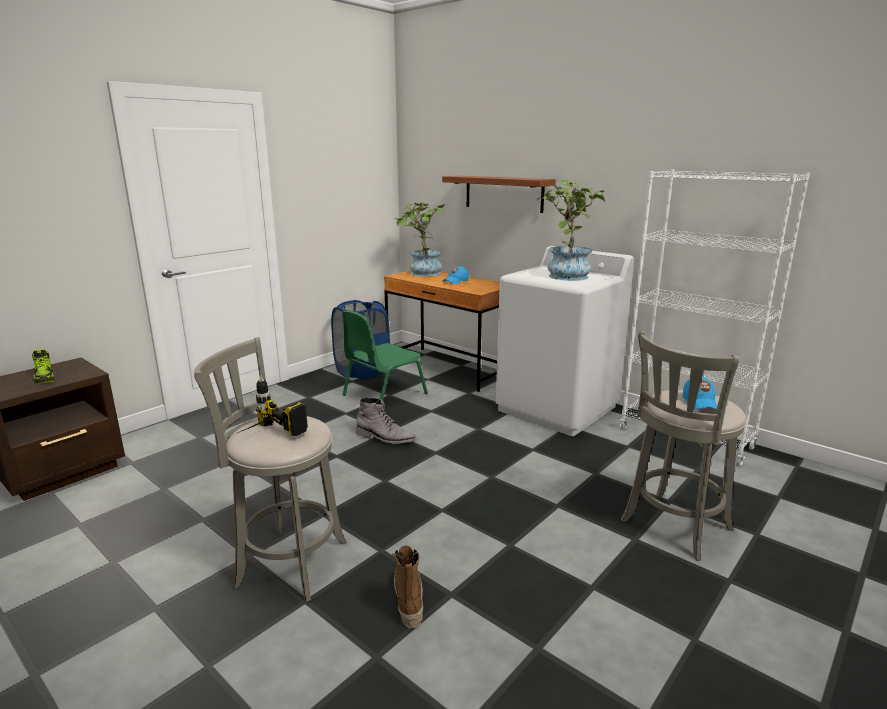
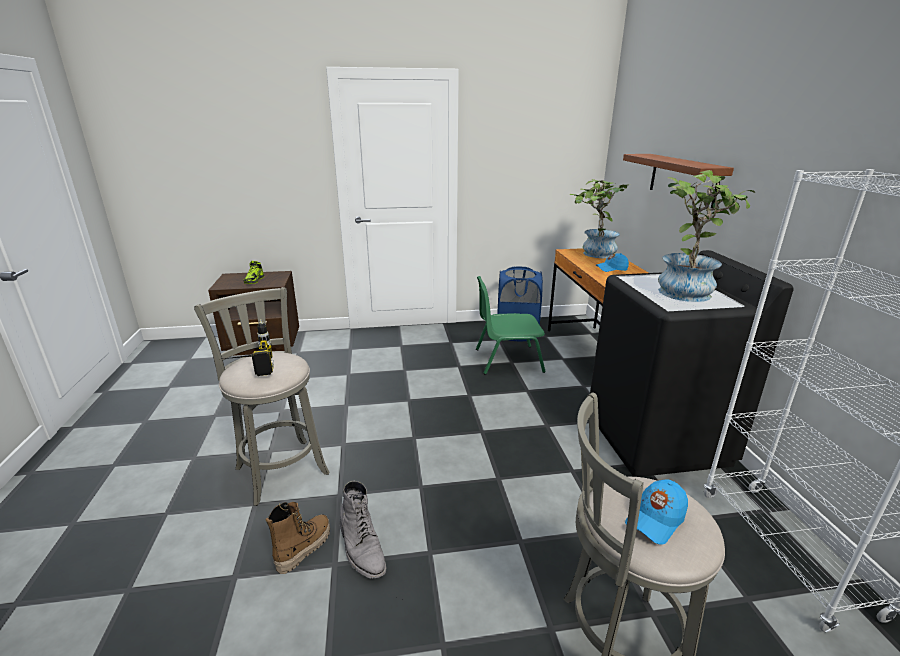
camera: 40 degrees right, 5 degrees up
grey boot [356,397,416,444] -> grey boot moved to [340,481,387,579]
white washing machine [496,246,634,436] -> black washing machine [590,250,794,477]

